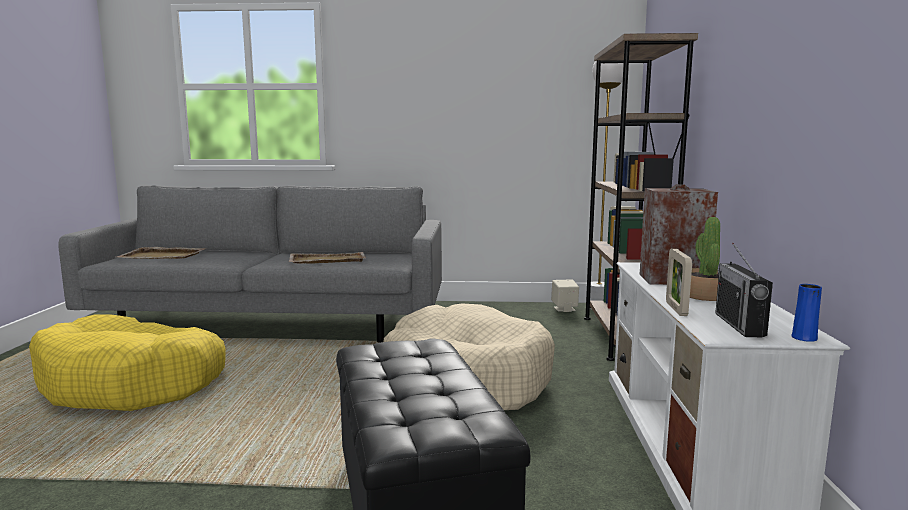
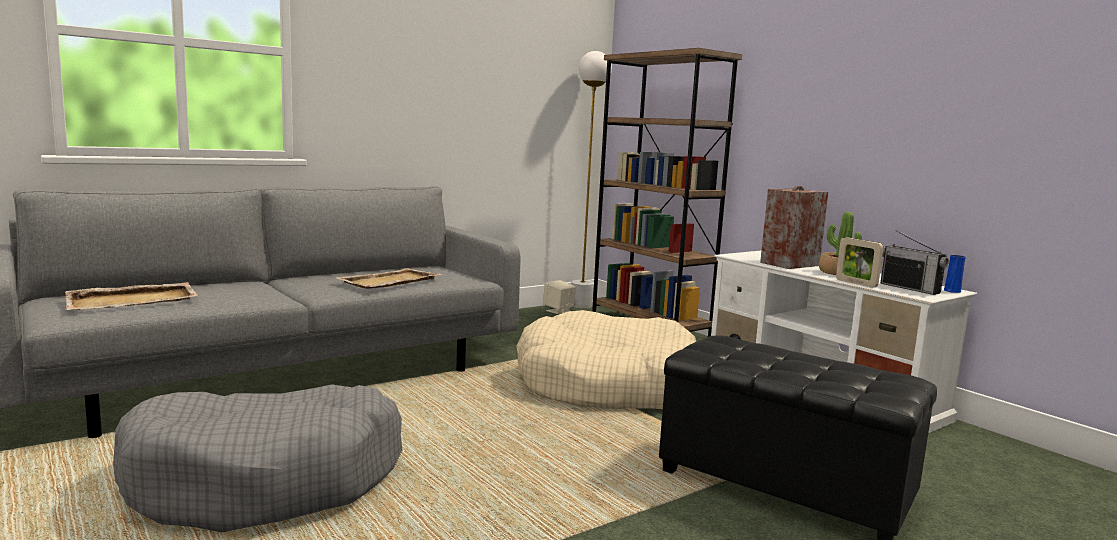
camera: 40 degrees left, 0 degrees up
yellow dog bed [29,314,226,411] -> grey dog bed [113,384,402,532]

